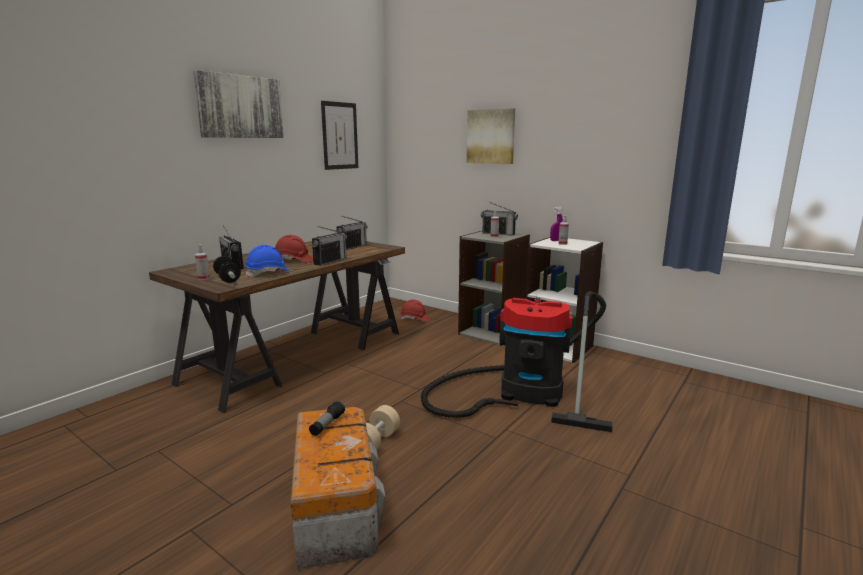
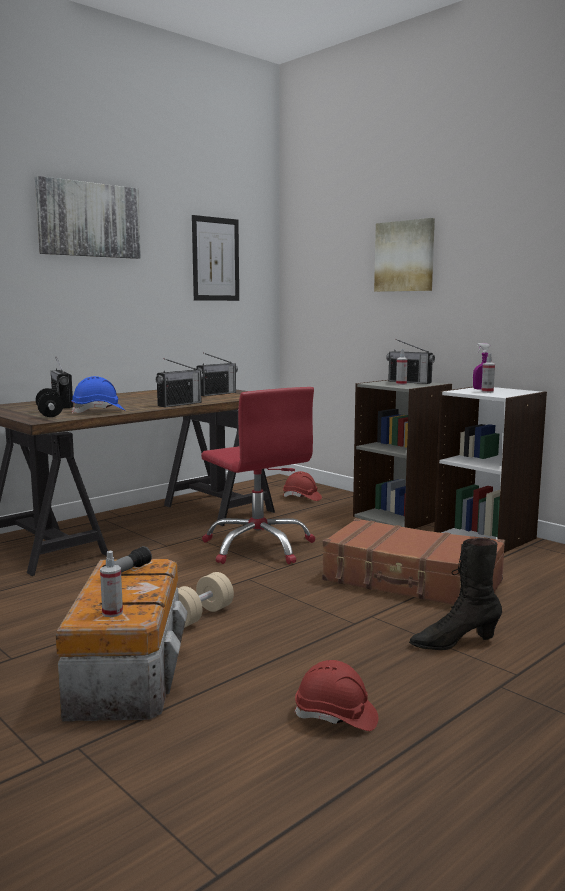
camera: 10 degrees right, 5 degrees down
spray bottle [195,244,210,280] -> spray bottle moved to [100,551,123,617]
red hard hat [275,235,313,263] -> red hard hat moved to [294,660,378,731]
vacuum cleaner [421,291,612,432] -> brown suitcase [322,518,505,605]
none -> red office chair [201,387,315,564]
none -> black boot [409,538,502,650]

